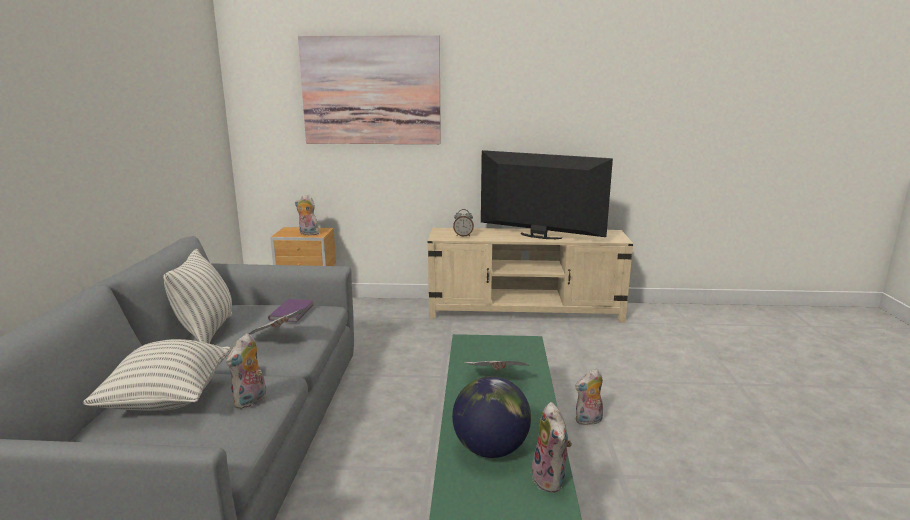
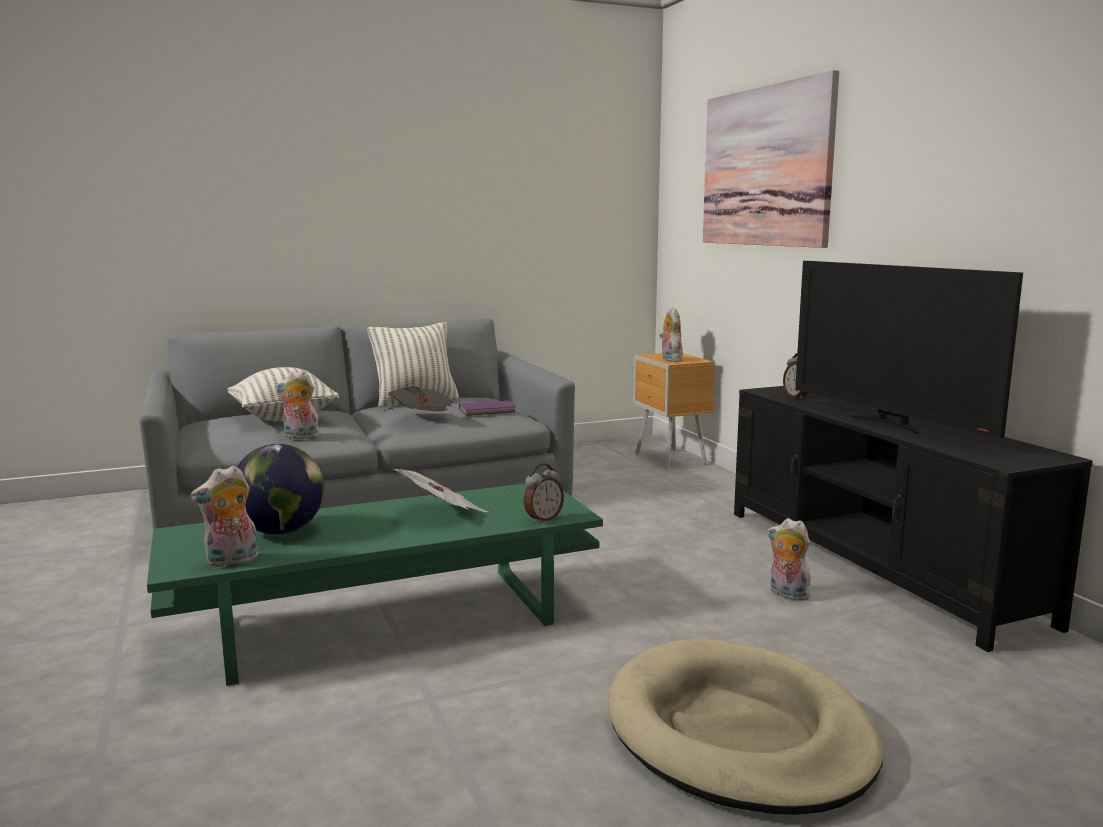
camera: 65 degrees right, 5 degrees down
beige tv stand [428,228,633,322] -> black tv stand [734,386,1093,652]
television [481,150,613,239] -> television turned 150 degrees clockwise [795,261,1023,438]
plush toy [575,369,603,426] -> plush toy moved to [767,518,813,601]
none -> alarm clock [524,463,564,523]
none -> beige dog bed [608,638,883,815]

